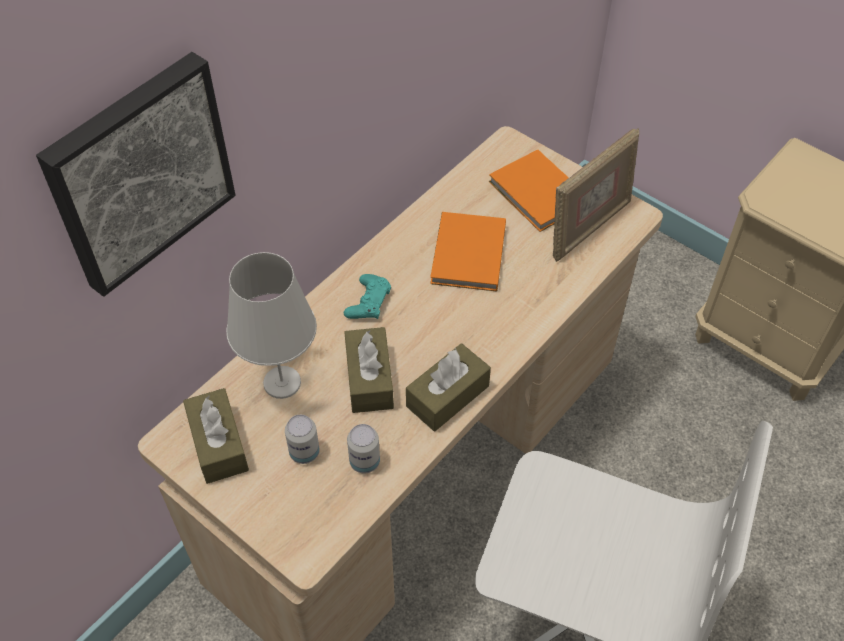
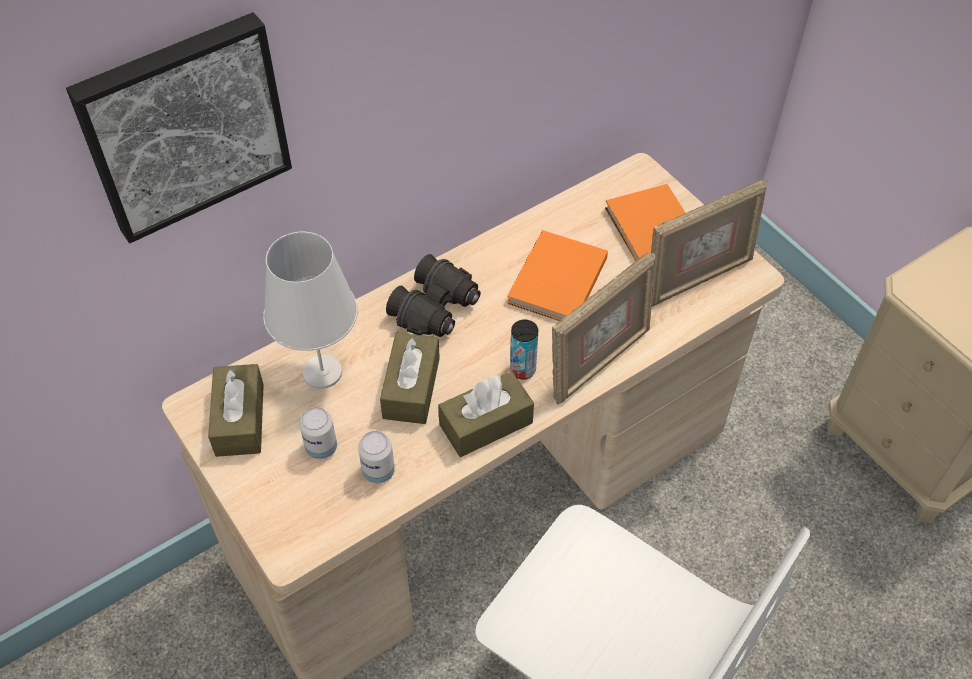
camera: 15 degrees right, 0 degrees up
turquoise game controller [344,274,391,319] -> black binoculars [386,254,481,337]
none -> can [510,320,538,379]
none -> picture frame [552,252,655,405]

